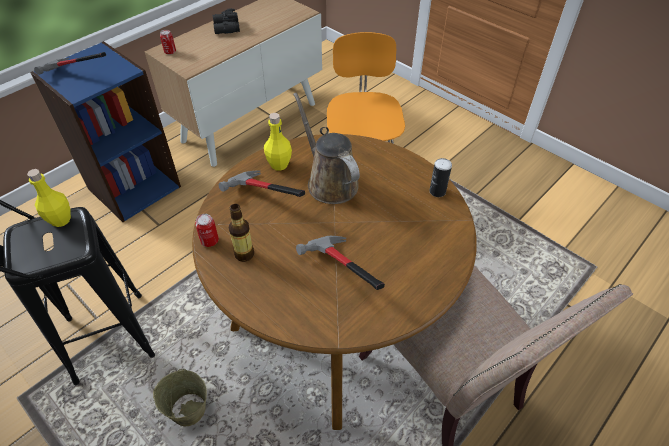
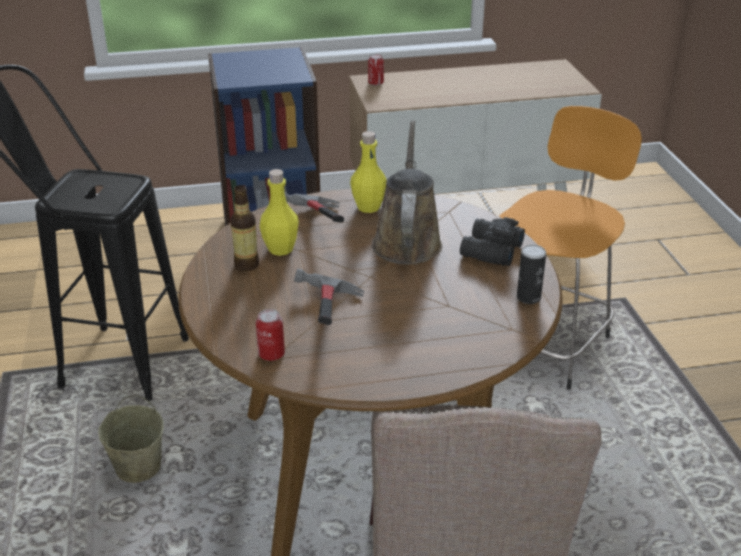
camera: 35 degrees right, 15 degrees down
yellow bottle [27,169,71,227] -> yellow bottle moved to [260,169,299,256]
hammer [34,52,106,75] -> none
can [195,214,219,247] -> can moved to [256,309,285,361]
black binoculars [213,8,240,34] -> black binoculars moved to [460,217,525,266]

